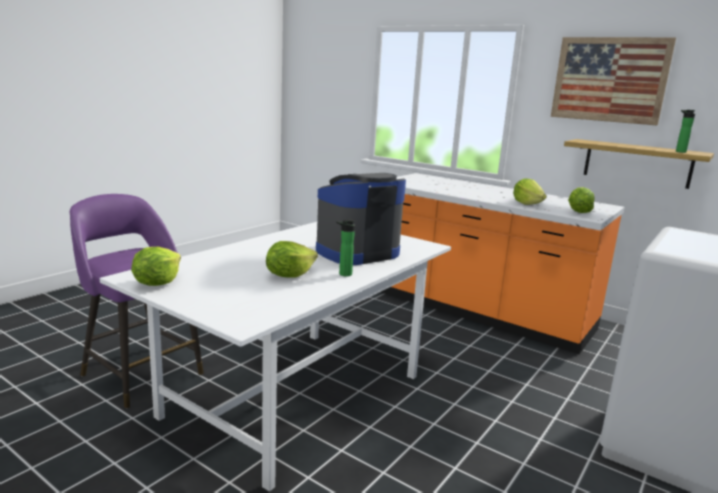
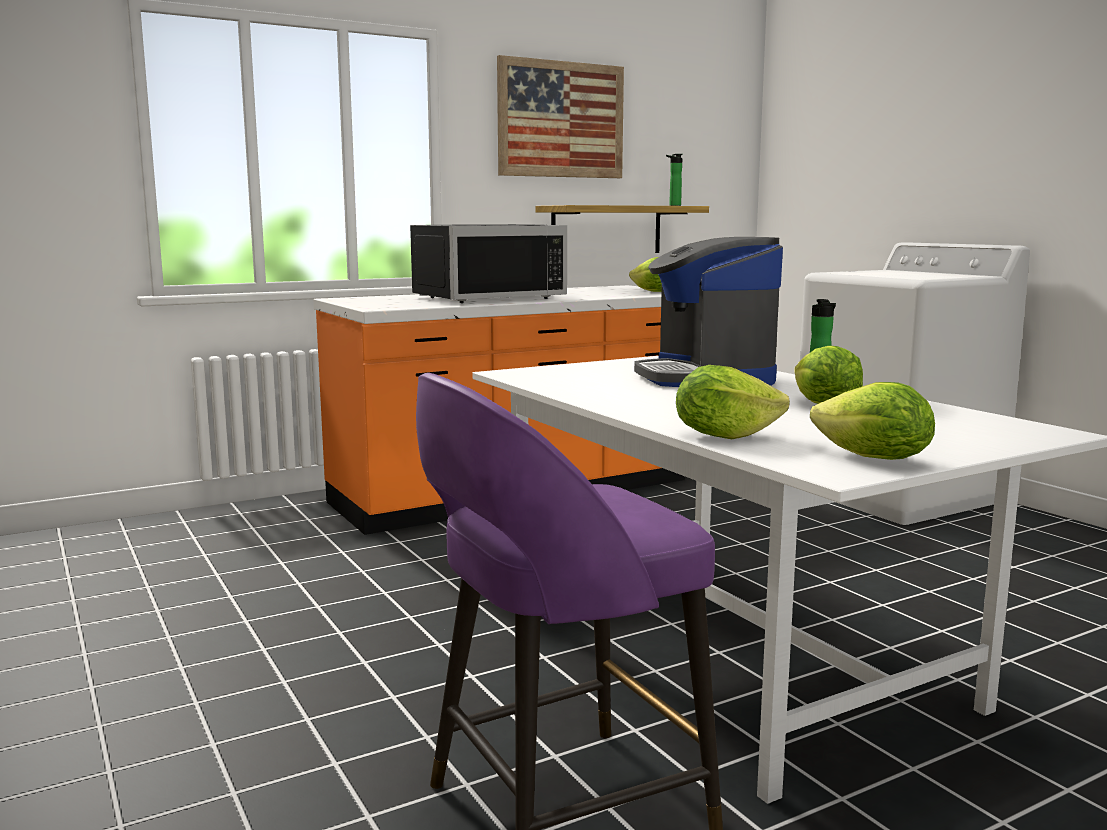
camera: 65 degrees left, 5 degrees down
lettuce [513,178,547,205] -> lettuce moved to [676,365,790,439]
none -> black microwave [410,224,567,303]

